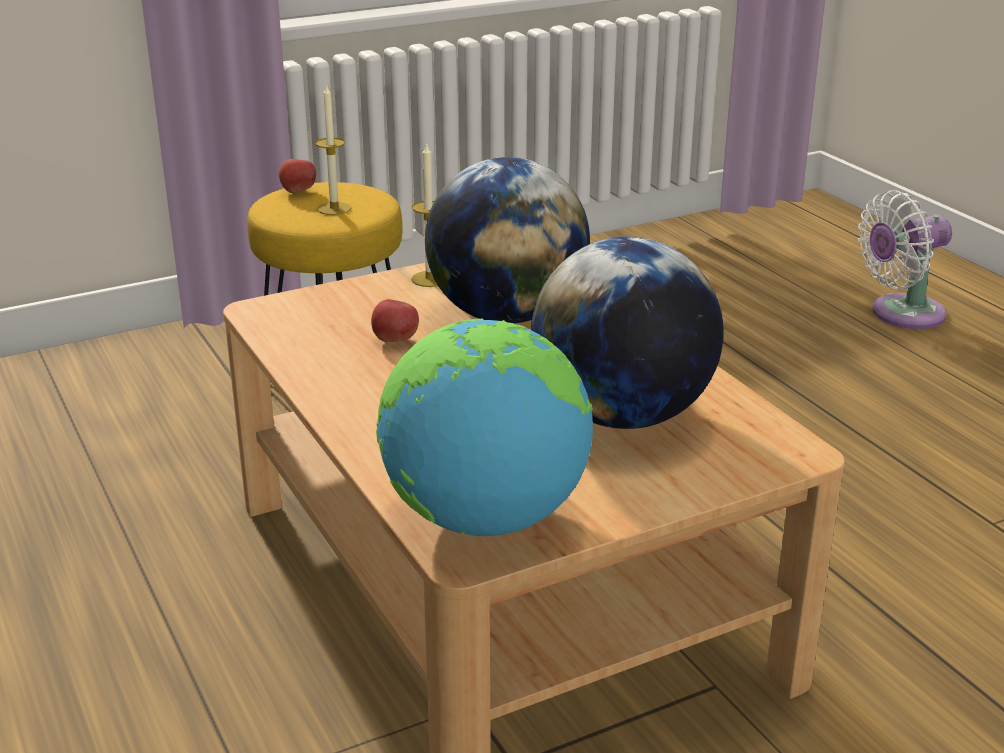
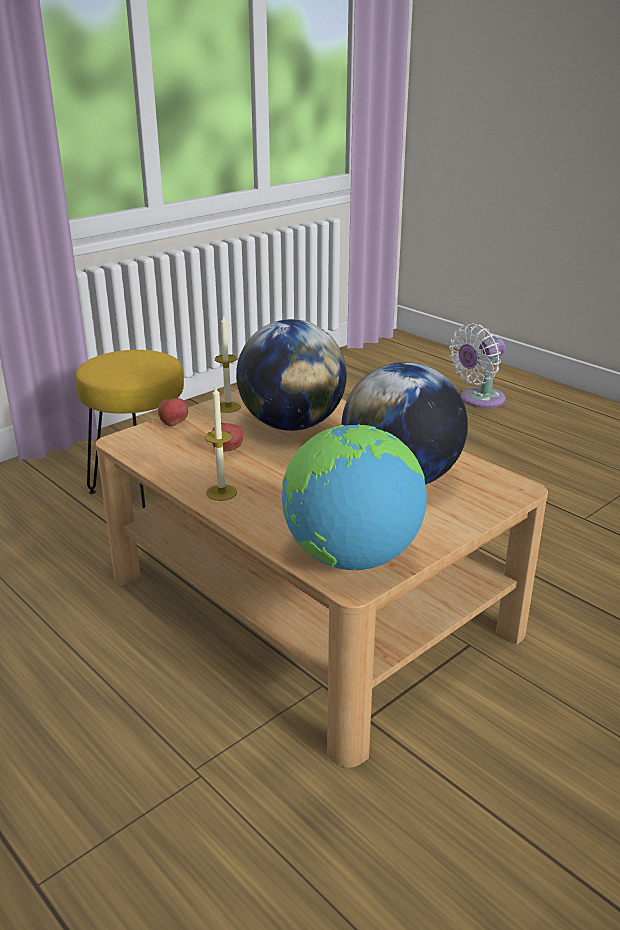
camera: 15 degrees left, 0 degrees up
apple [279,159,316,193] -> apple moved to [158,398,188,426]
candle [315,84,352,215] -> candle moved to [205,385,237,501]

